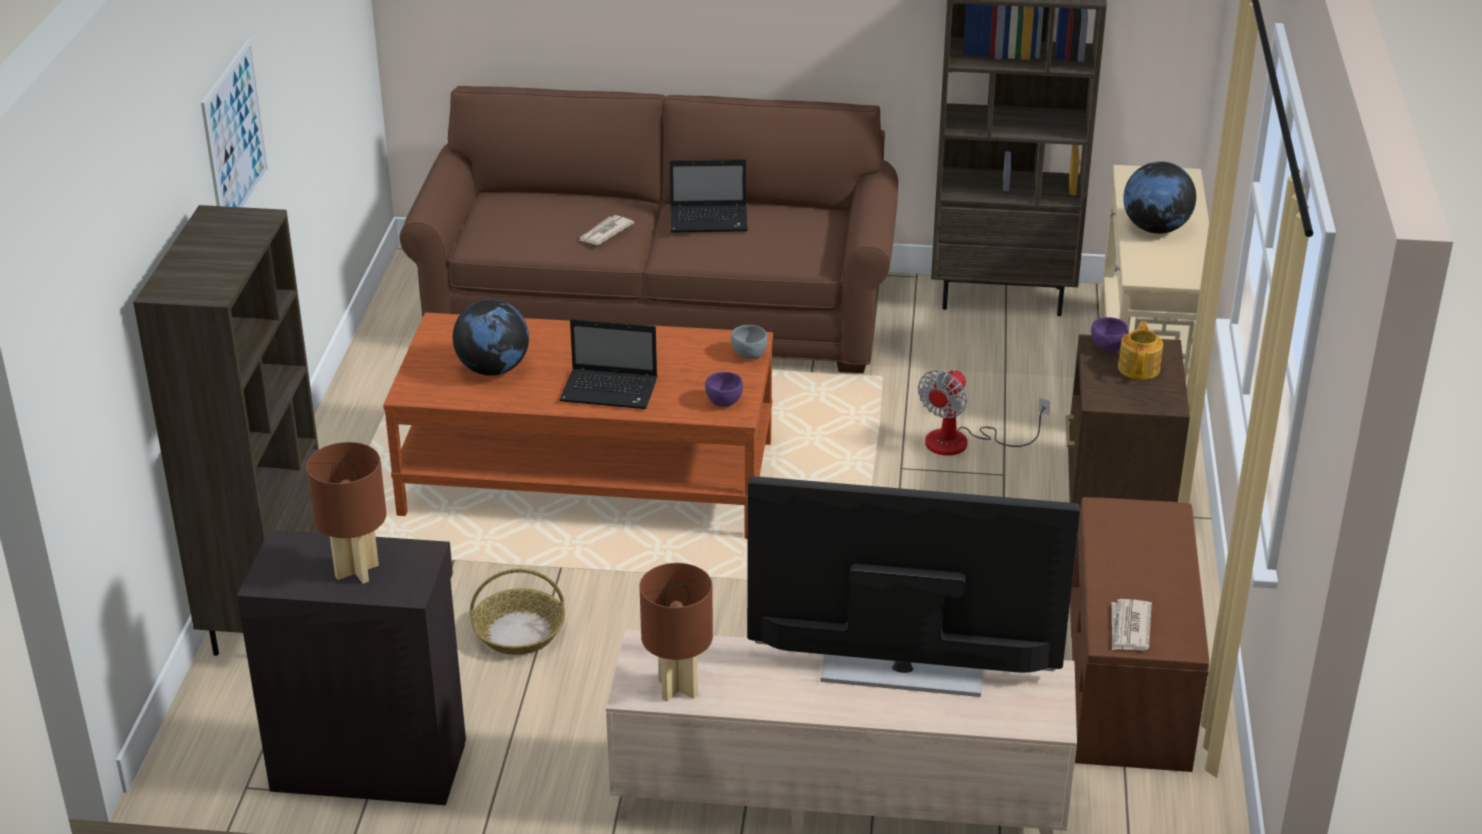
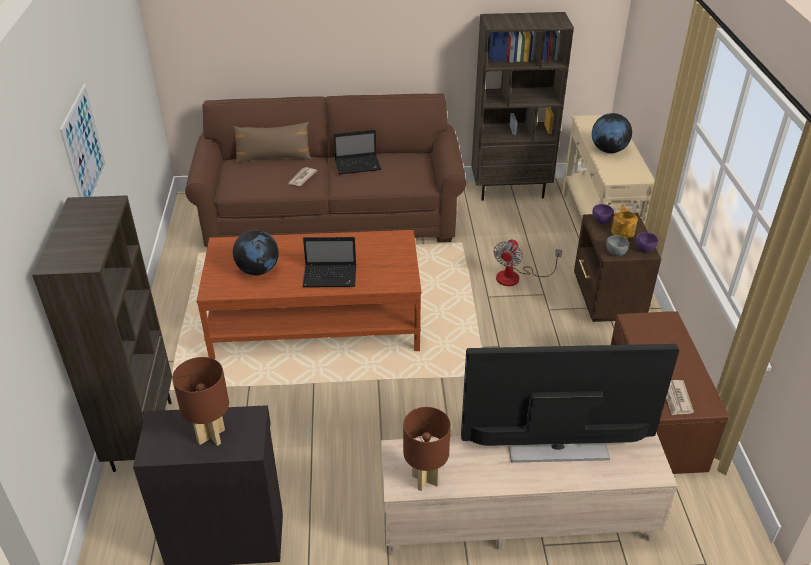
camera: 10 degrees left, 5 degrees up
basket [470,569,565,655] -> none
purple bowl [705,372,743,407] -> purple bowl moved to [635,232,658,252]
grey bowl [731,325,768,360] -> grey bowl moved to [606,235,629,256]
none -> brown pillow [233,122,312,164]

